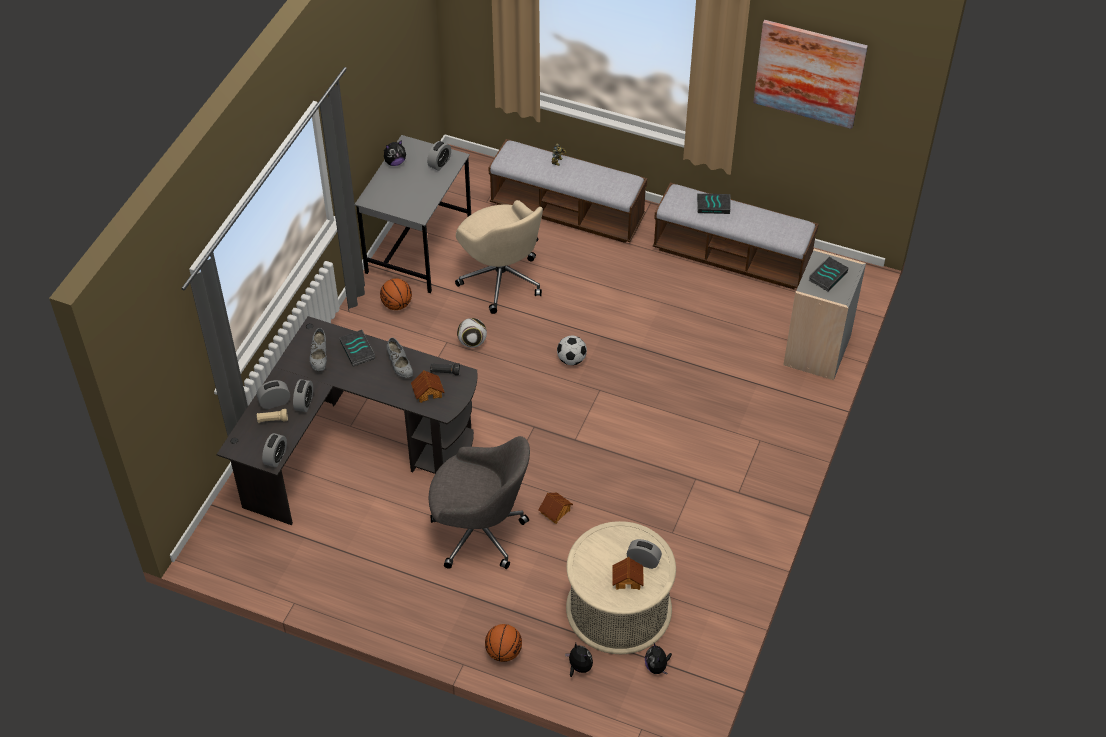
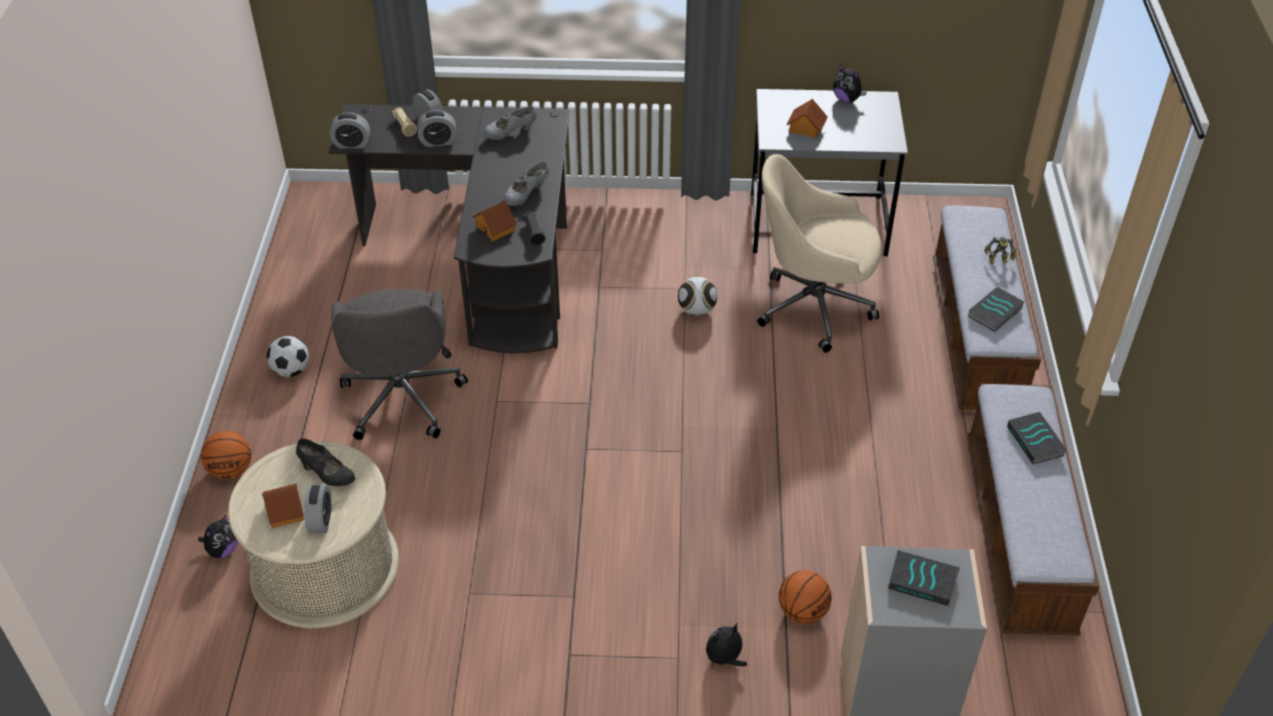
camera: 70 degrees right, 5 degrees down
book [340,330,375,367] -> book moved to [968,287,1024,332]
basketball [380,278,412,310] -> basketball moved to [779,570,832,624]
alarm clock [427,141,451,171] -> none
beige office chair [455,200,543,314] -> beige office chair turned 60 degrees clockwise [757,154,882,353]
toy house [538,493,573,524] -> toy house moved to [786,98,828,138]
football [557,336,587,365] -> football moved to [267,336,309,377]
plush toy [645,643,672,674] -> plush toy moved to [706,623,747,668]
picture [753,20,868,129] -> none
none -> black shoe [296,438,355,486]

